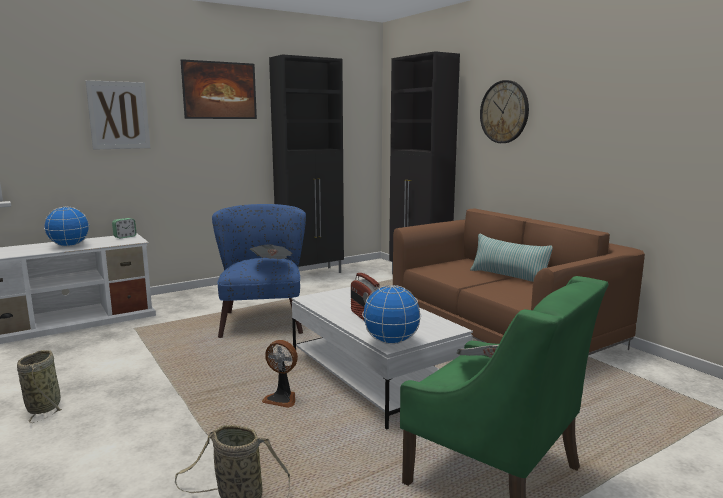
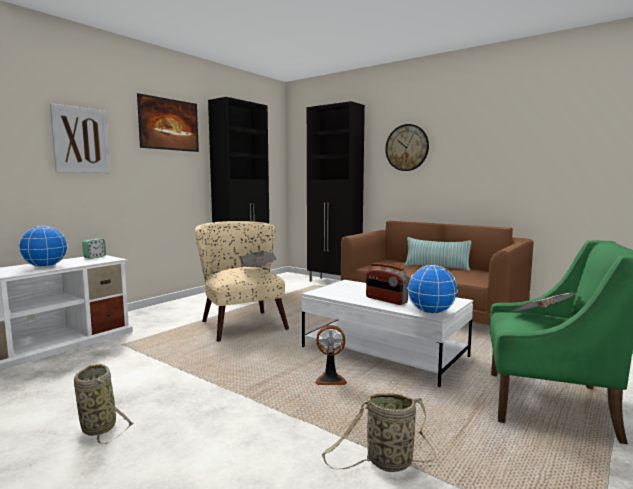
camera: 20 degrees left, 5 degrees down
blue armchair [212,204,306,338] -> beige armchair [195,221,289,342]

